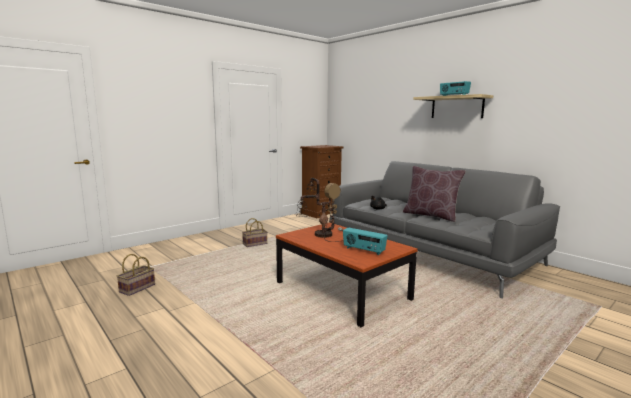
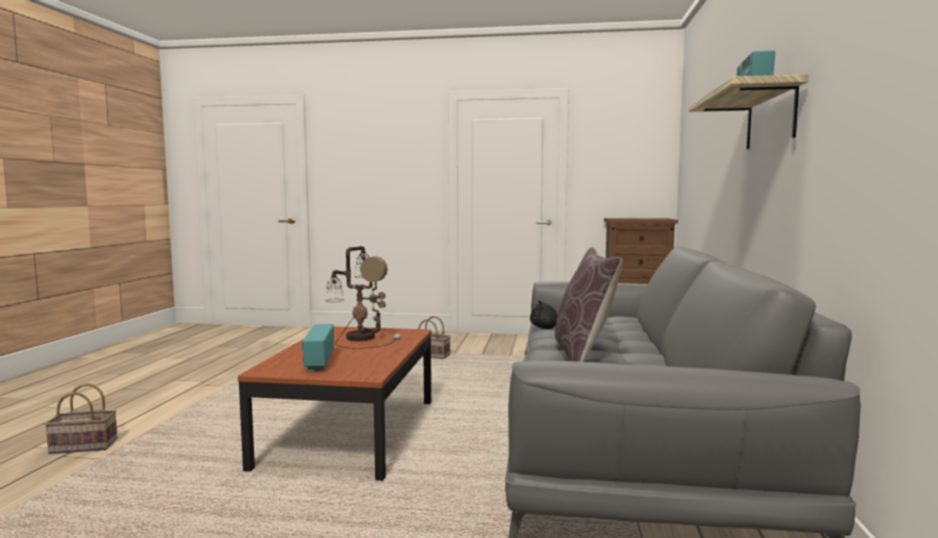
camera: 50 degrees right, 5 degrees down
basket [117,254,155,296] -> basket moved to [45,383,117,454]

